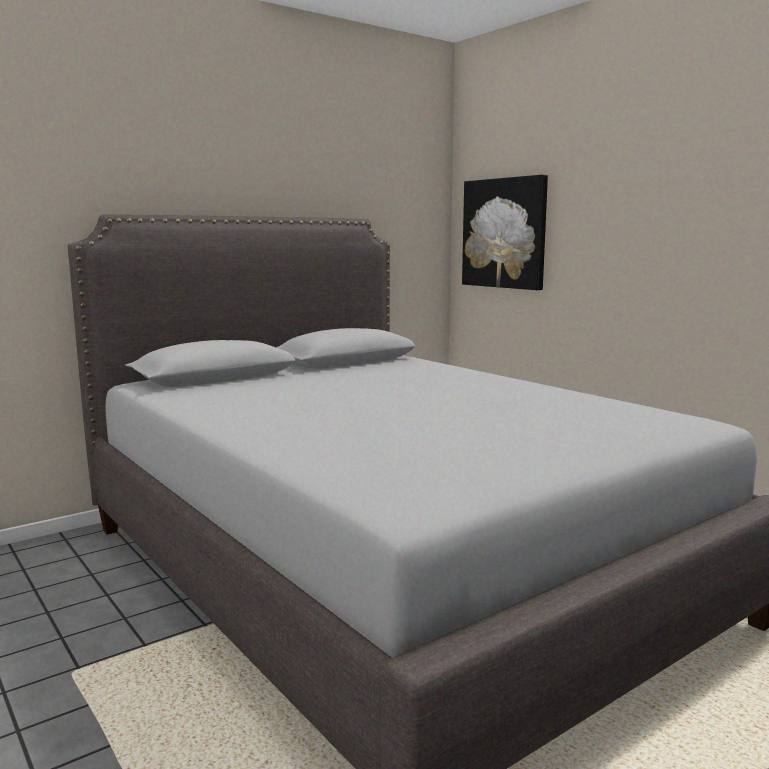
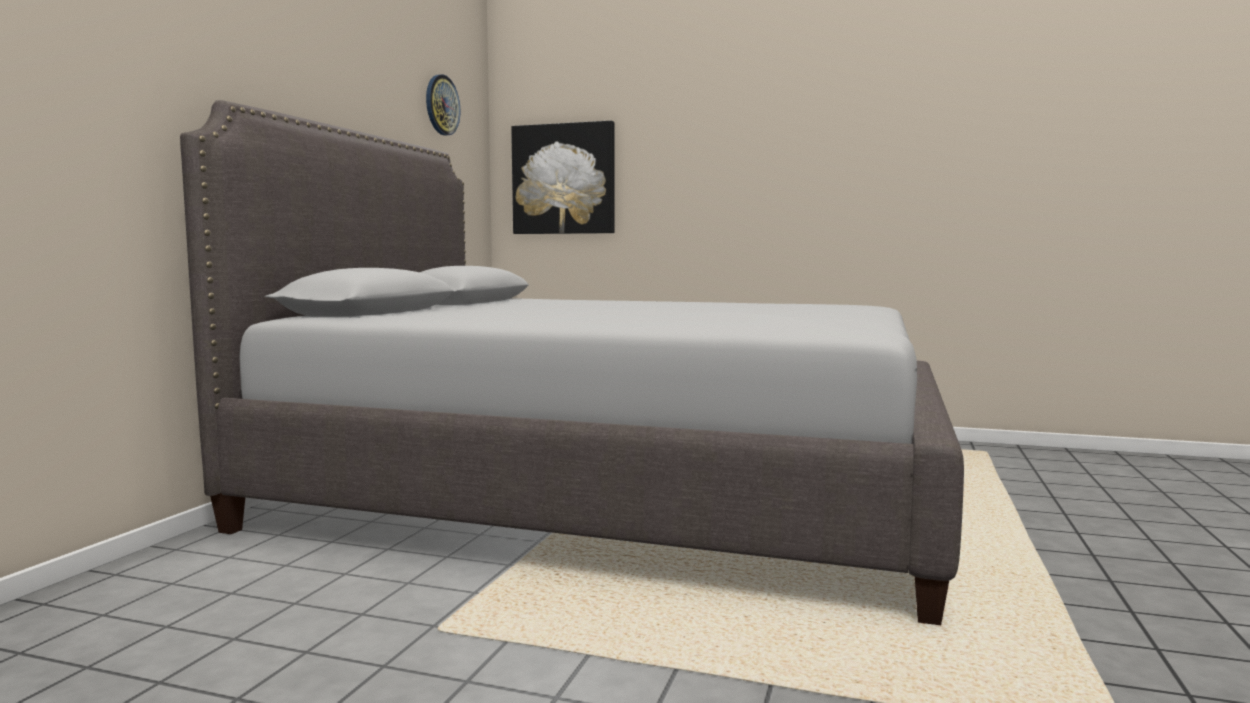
camera: 35 degrees left, 5 degrees down
none -> wall clock [426,74,460,136]

